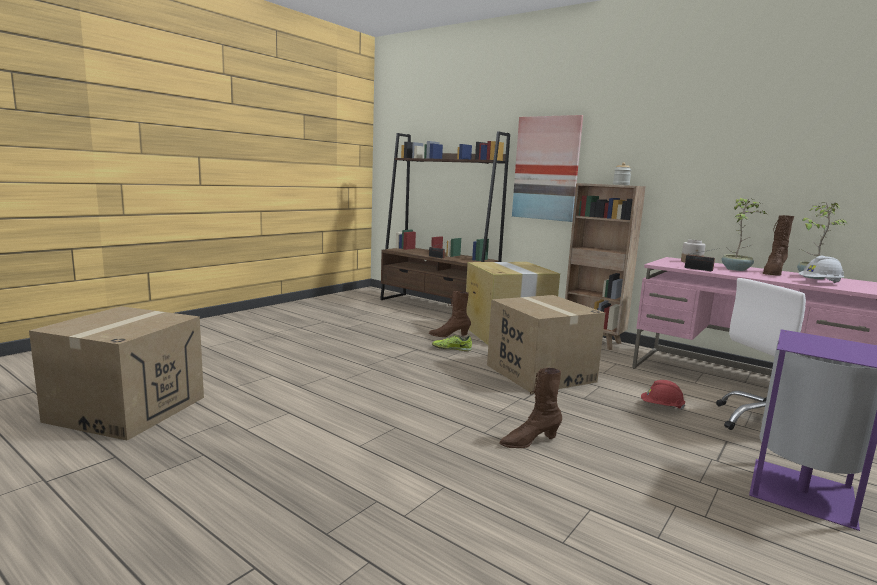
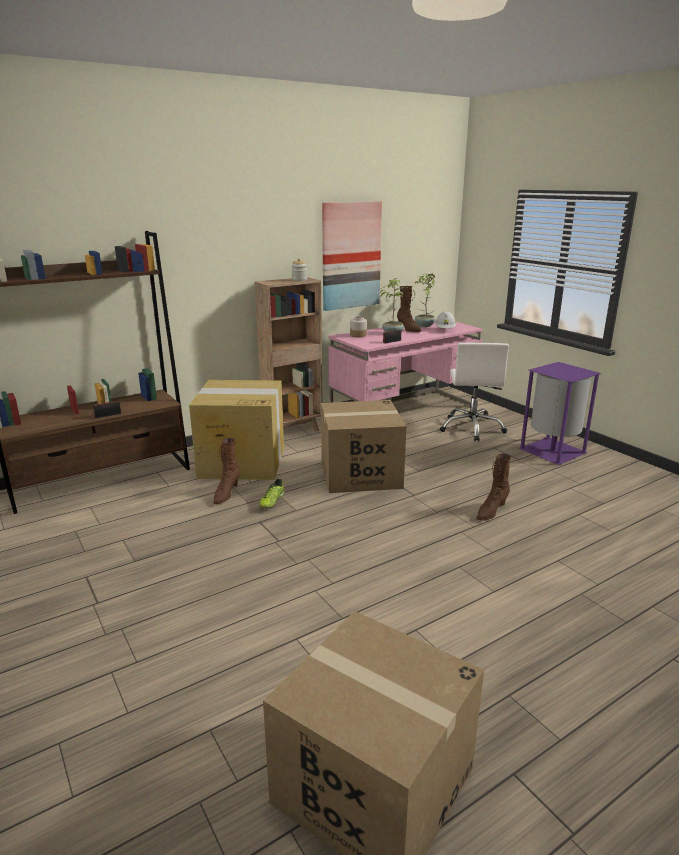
camera: 70 degrees left, 10 degrees up
brown boot [499,368,562,448] -> brown boot turned 45 degrees clockwise [476,454,511,521]
picture [512,115,583,222] -> picture moved to [322,201,382,311]
red hard hat [641,380,685,409] -> none

